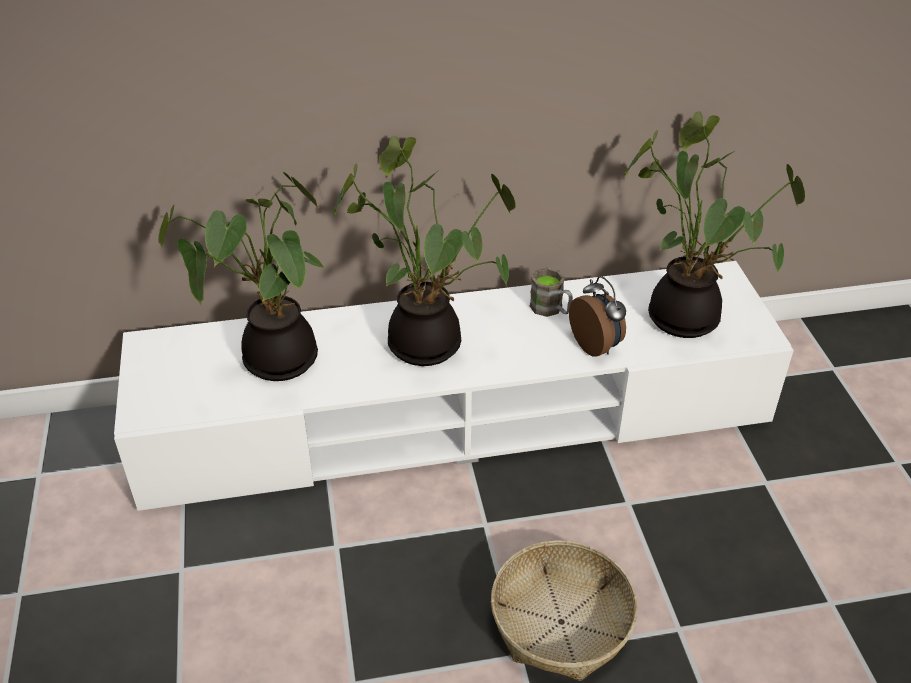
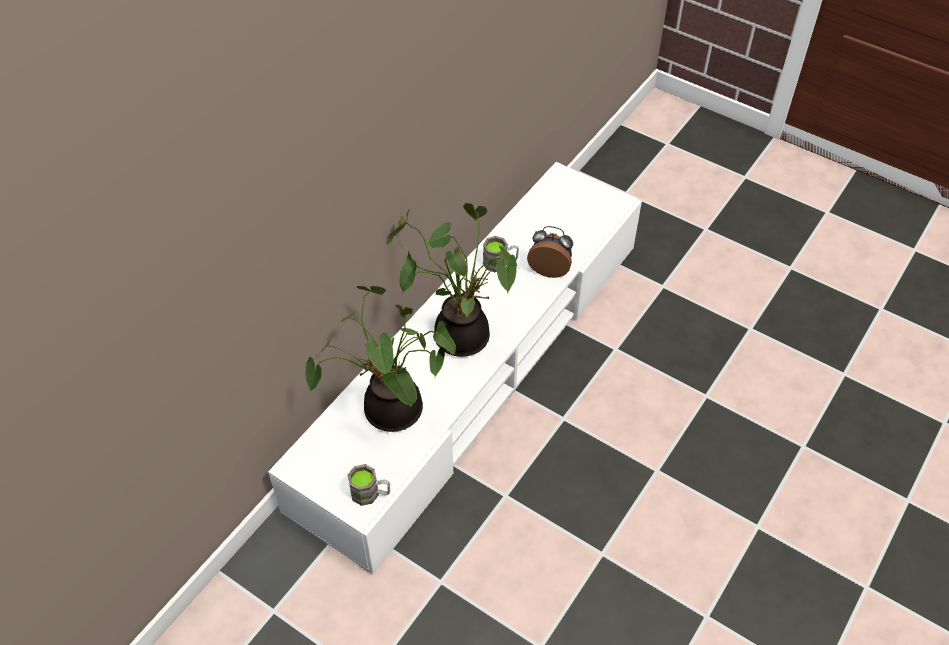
camera: 45 degrees left, 10 degrees up
basket [491,540,638,681] -> none
potted plant [625,111,805,338] -> none
none -> brown mug [348,464,390,506]

